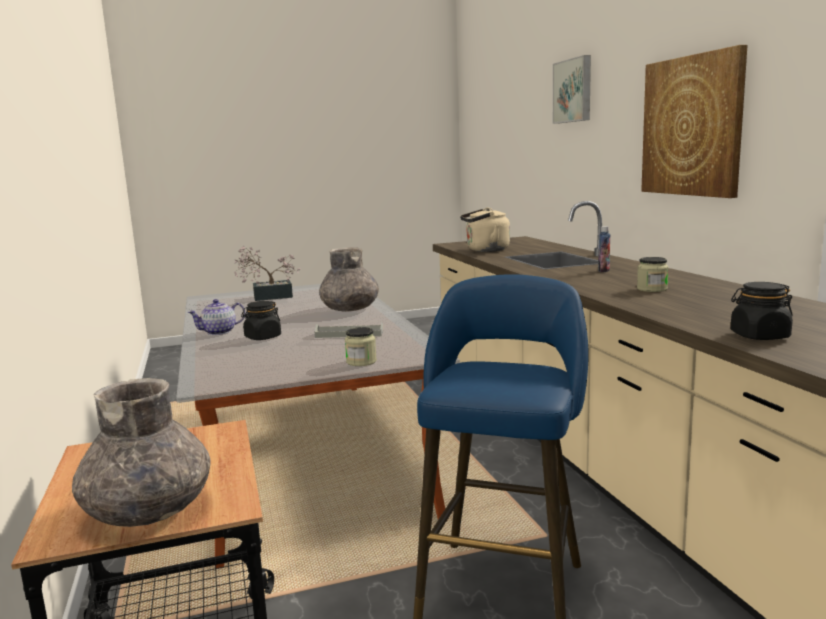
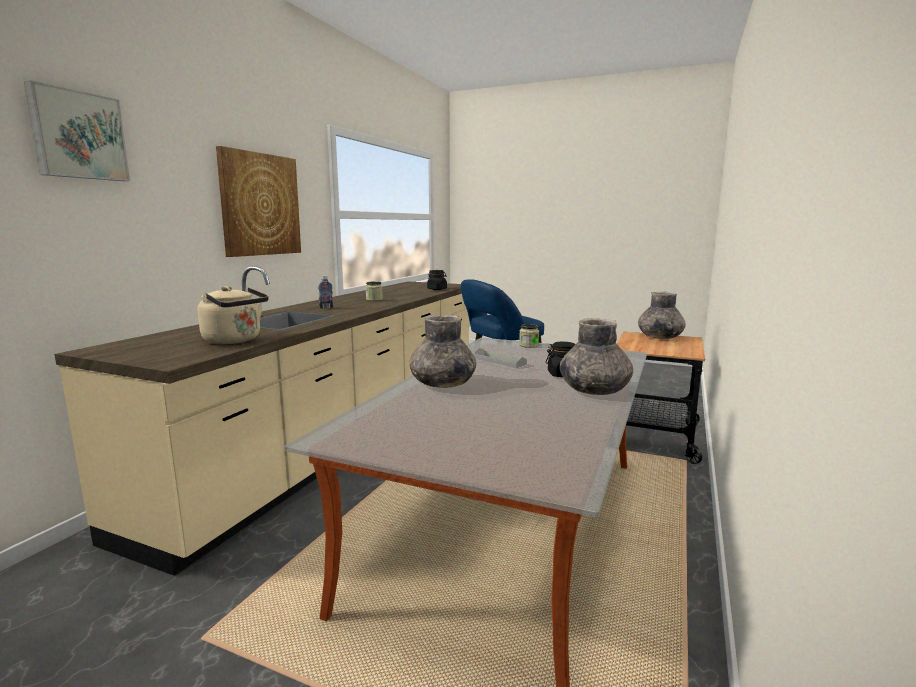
camera: 140 degrees left, 0 degrees up
teapot [187,299,245,335] -> grey vase [560,318,633,395]
potted plant [234,246,301,301] -> none

